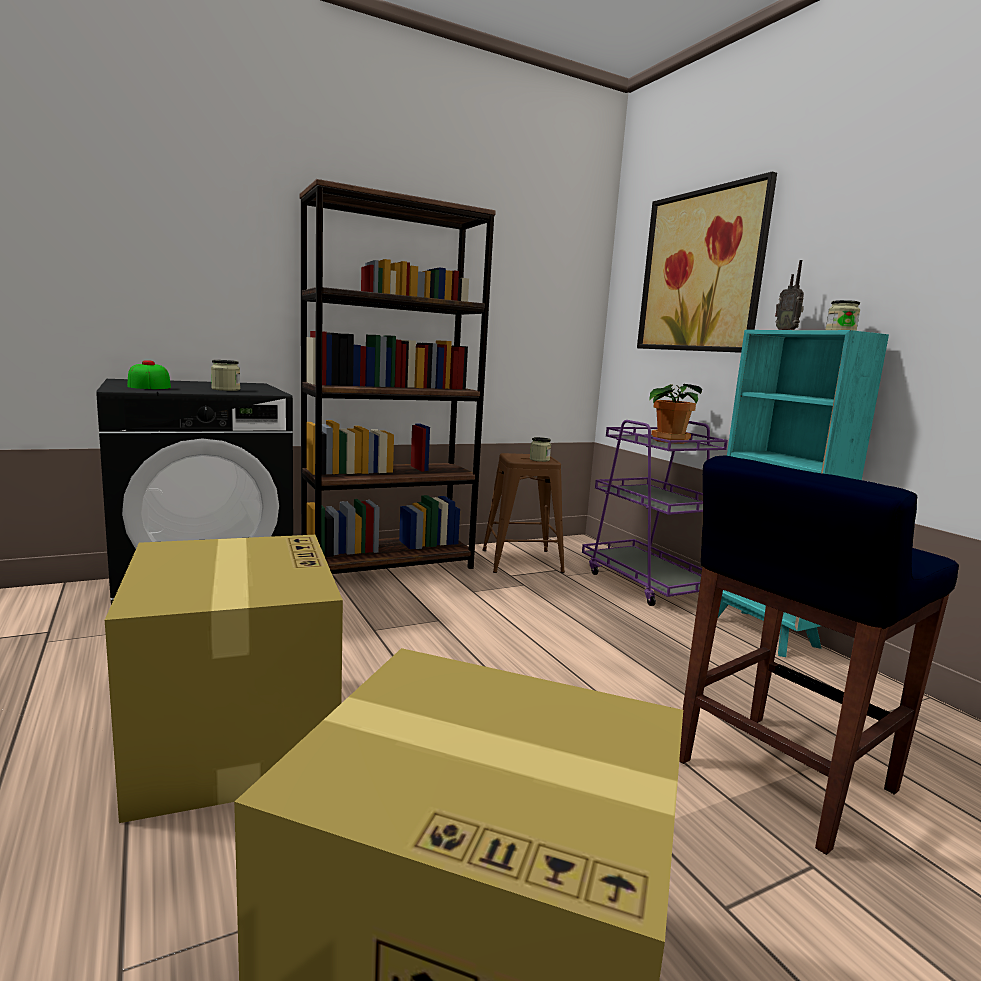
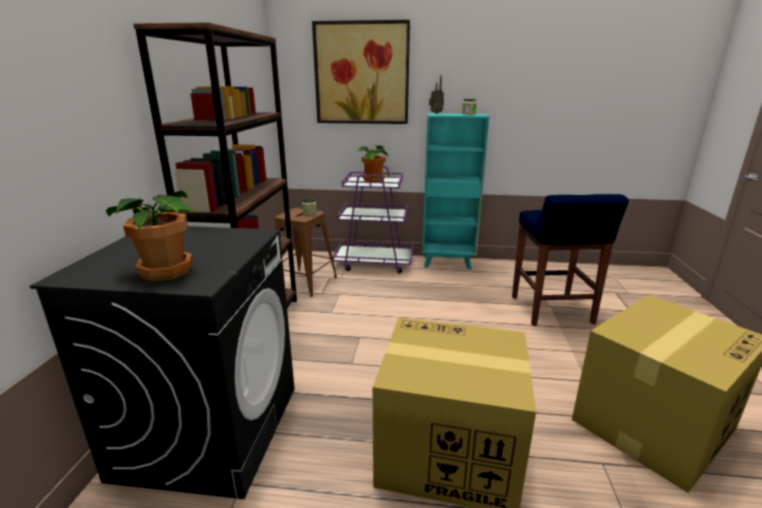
camera: 55 degrees left, 10 degrees up
cap [127,360,171,389] -> potted plant [106,191,196,282]
jar [211,360,240,391] -> none

